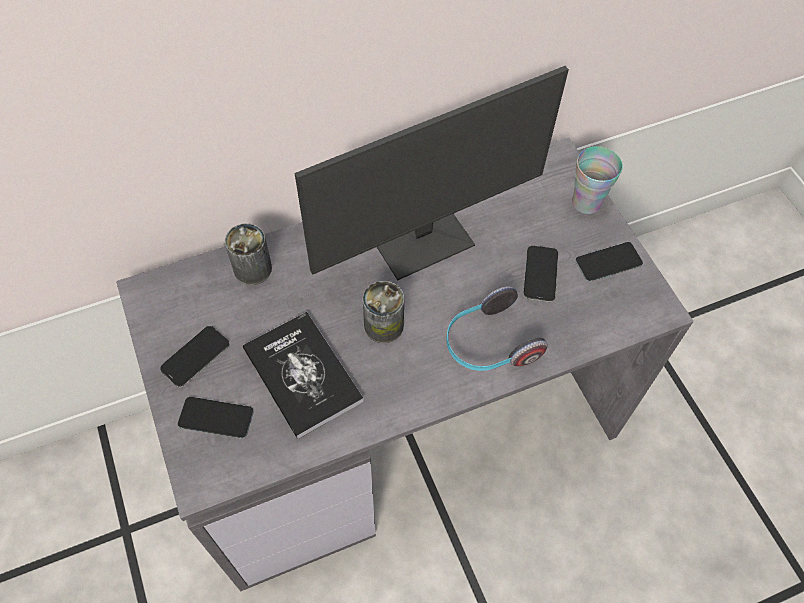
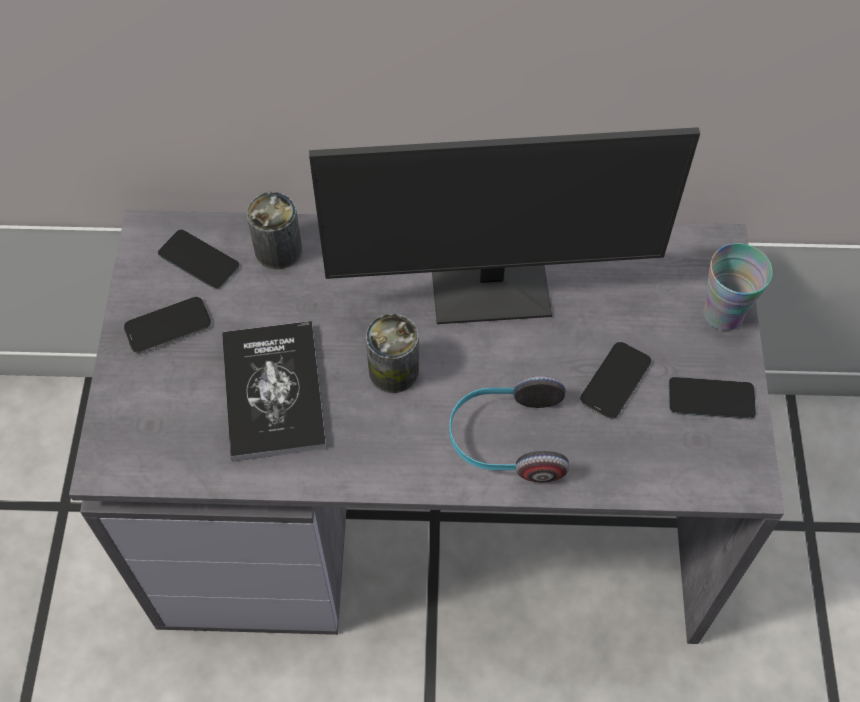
camera: 25 degrees right, 0 degrees up
phone [178,397,254,439] -> phone moved to [158,230,240,290]

